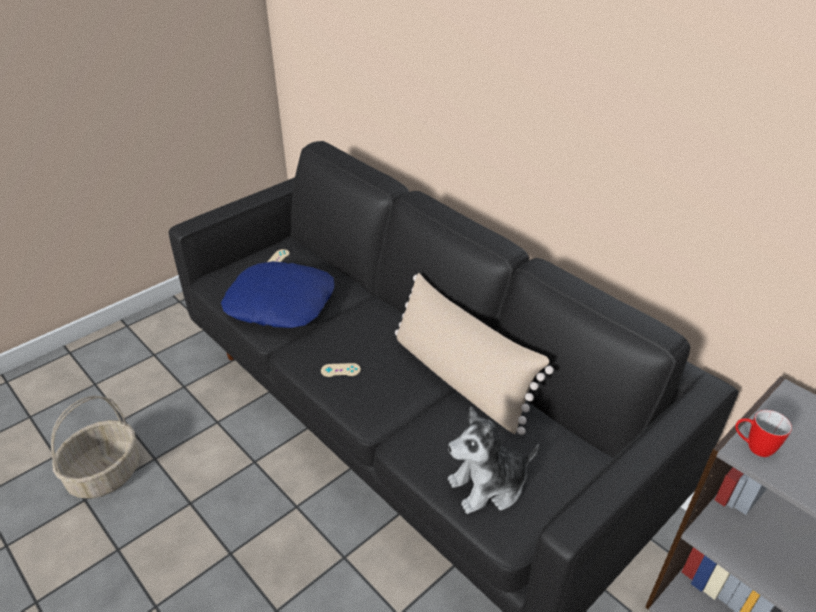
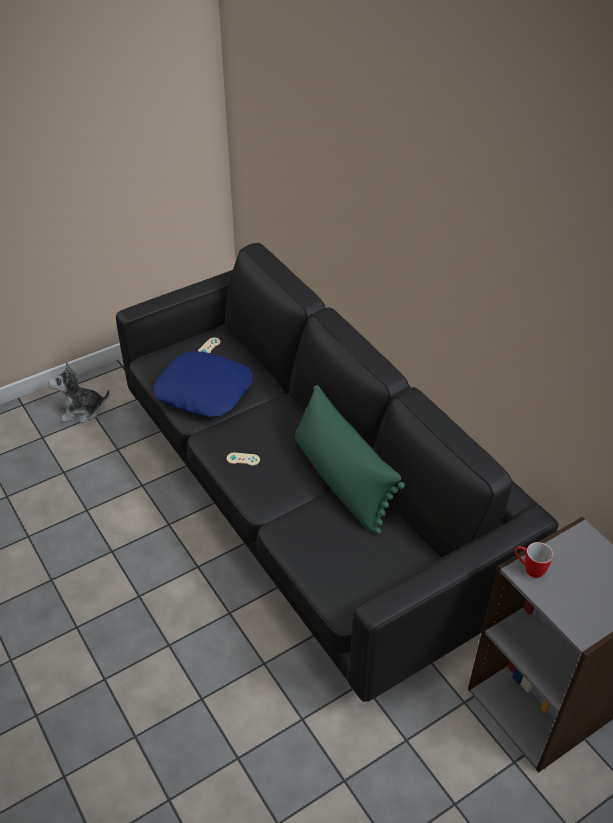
camera: 10 degrees right, 5 degrees up
basket [51,396,140,499] -> none
beige pillow [395,273,554,435] -> green pillow [295,385,405,534]
plush toy [448,407,539,514] -> plush toy moved to [48,362,110,423]

